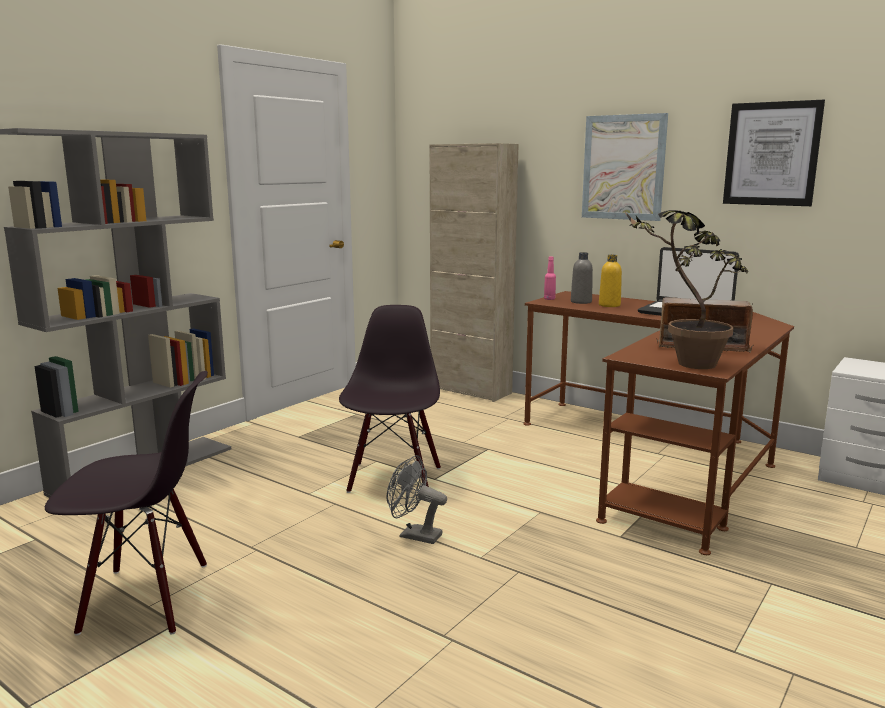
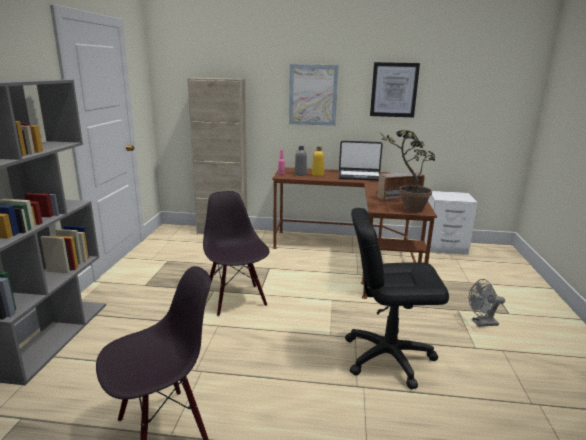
camera: 30 degrees left, 5 degrees up
grey fan [387,455,447,544] -> grey fan moved to [469,279,505,327]
none -> black office chair [345,208,449,390]

